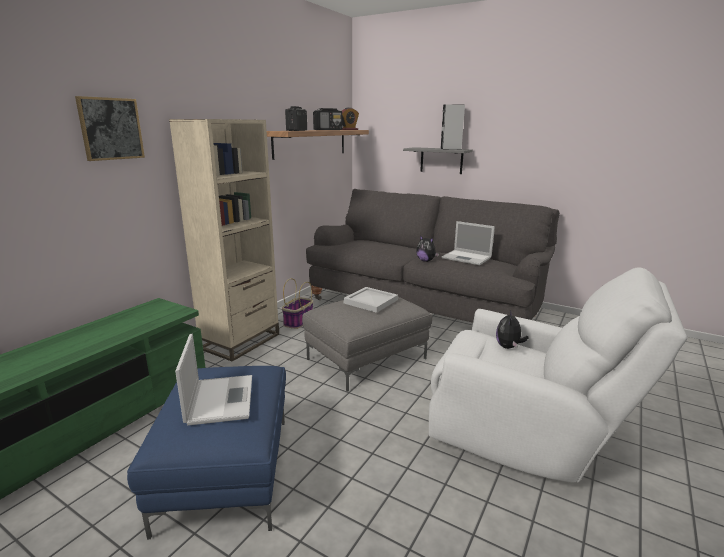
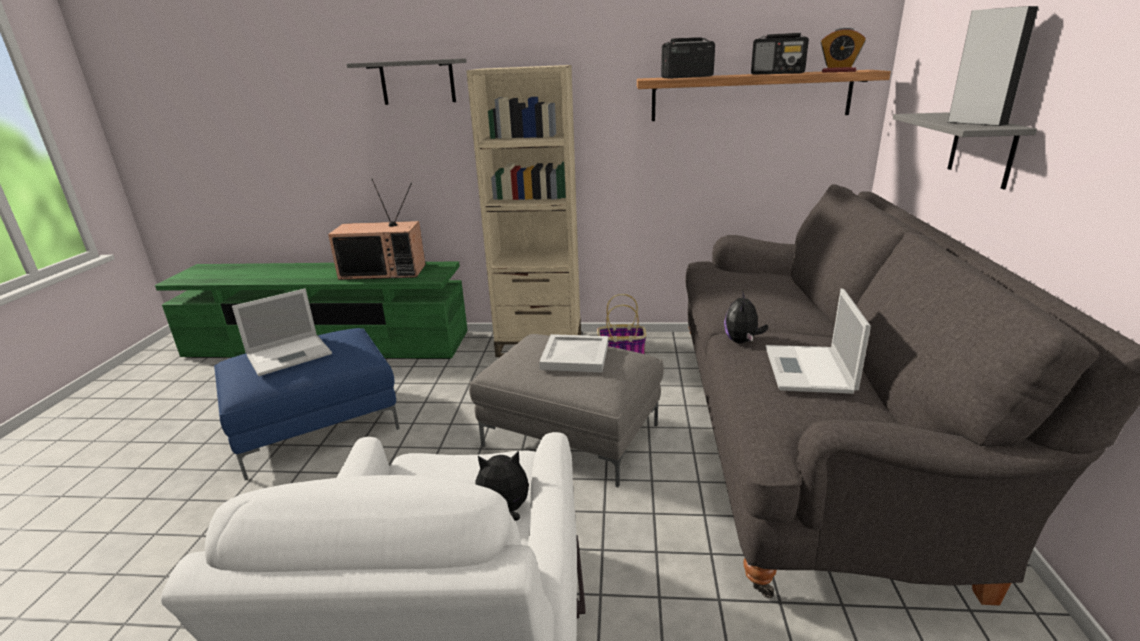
camera: 65 degrees right, 5 degrees up
picture [75,96,145,161] -> grey shelf [347,58,466,105]
none -> television [328,179,425,280]

